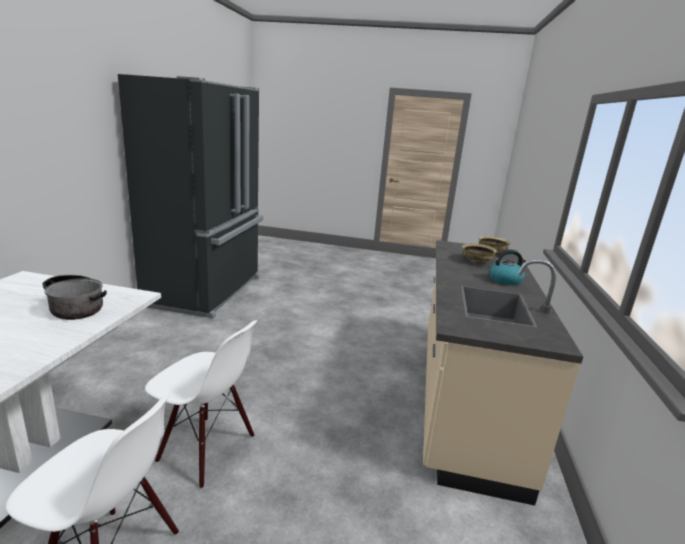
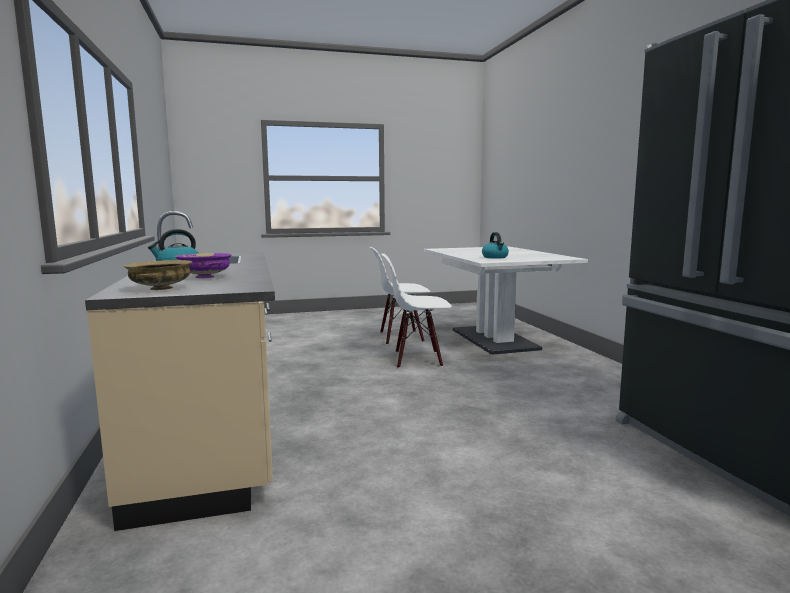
camera: 155 degrees right, 10 degrees down
cooking pot [42,275,107,320] -> kettle [482,232,509,259]
beige bowl [462,244,497,263] -> purple bowl [175,253,232,278]

